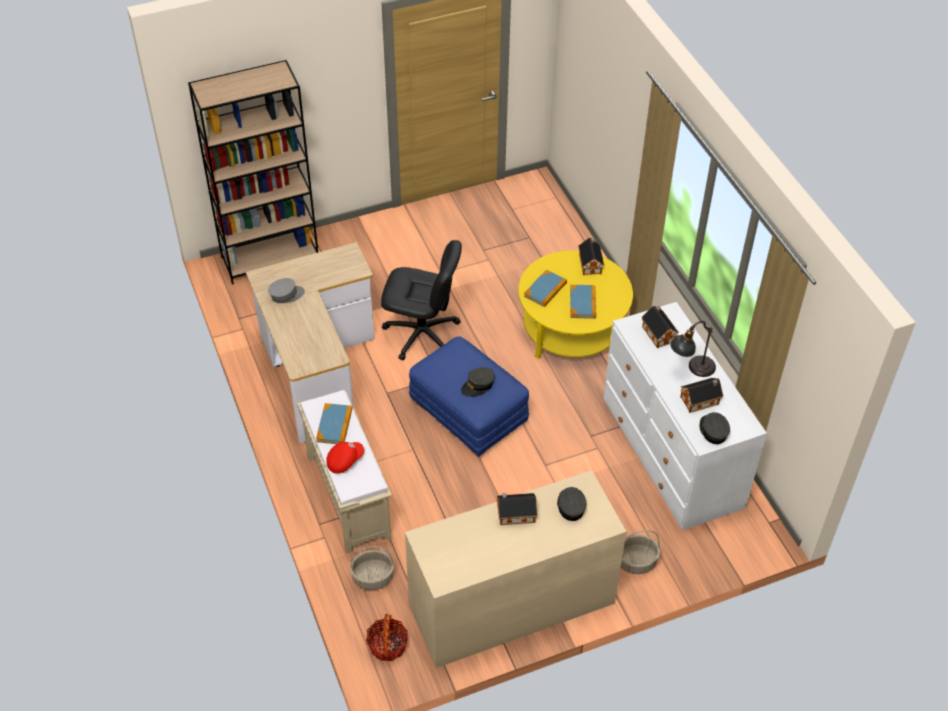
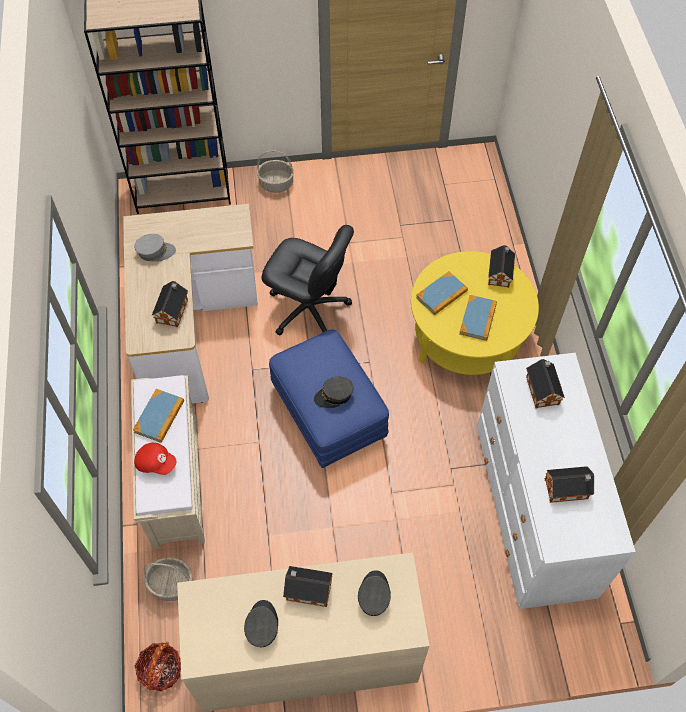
camera: 15 degrees right, 10 degrees up
red cap [326,442,364,474] -> red cap turned 45 degrees clockwise [134,443,176,475]
basket [621,530,661,574] -> basket moved to [257,151,294,193]
grey table lamp [670,321,716,377] -> none
grey cap [700,412,730,444] -> grey cap moved to [244,600,278,647]
none -> toy house [152,281,188,327]

